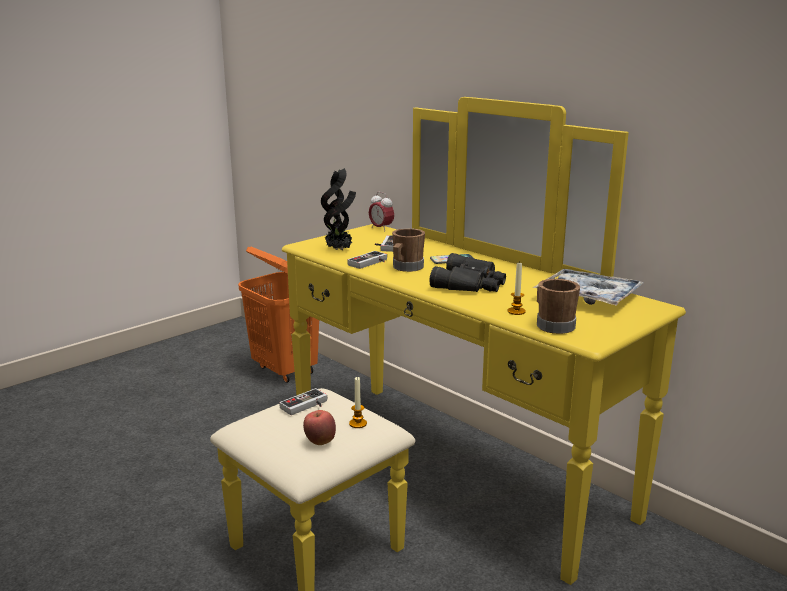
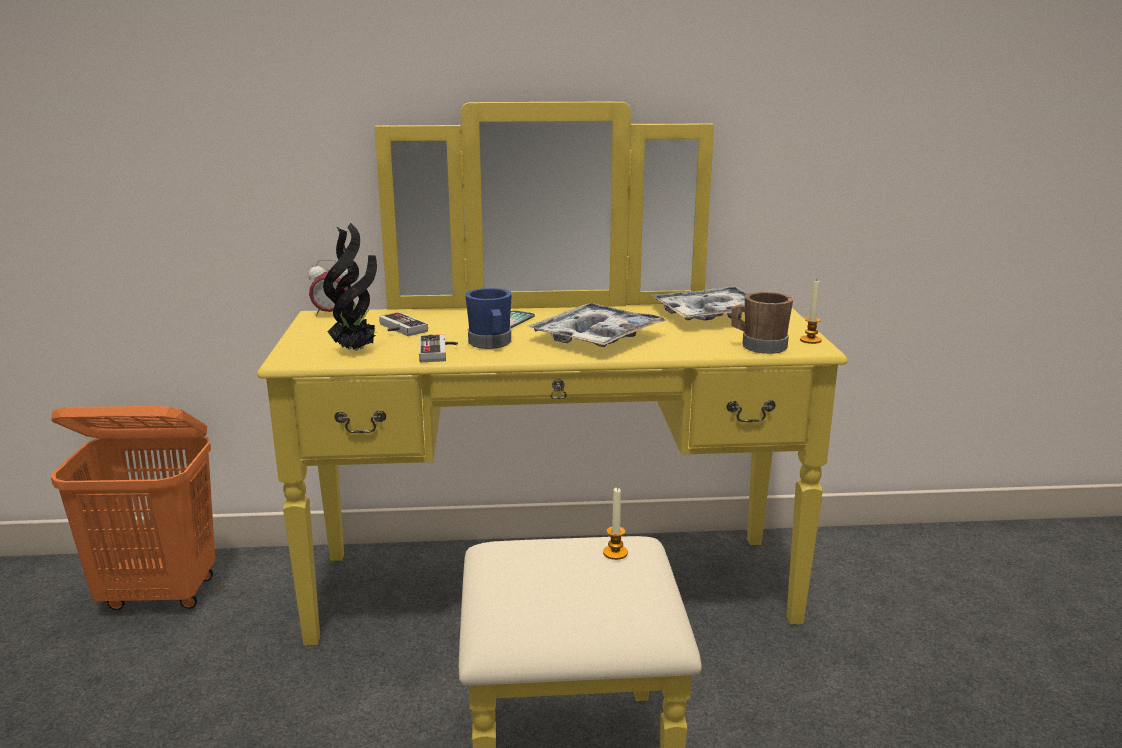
camera: 50 degrees left, 0 degrees up
game controller [279,388,327,415] -> none
apple [303,410,336,445] -> none
brown mug [392,228,425,272] -> blue mug [465,288,512,349]
black binoculars [430,253,506,292] -> tray [528,303,667,347]
candle [508,261,526,315] -> candle moved to [800,280,822,344]

